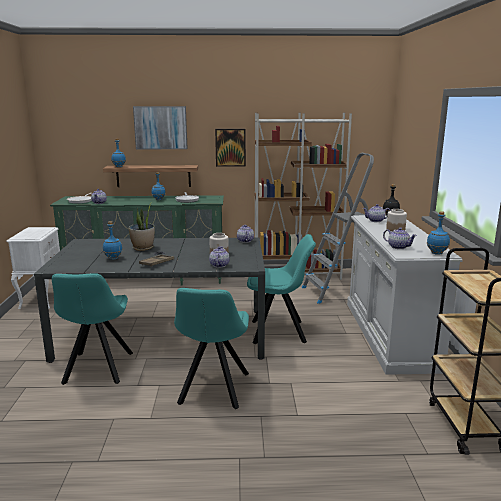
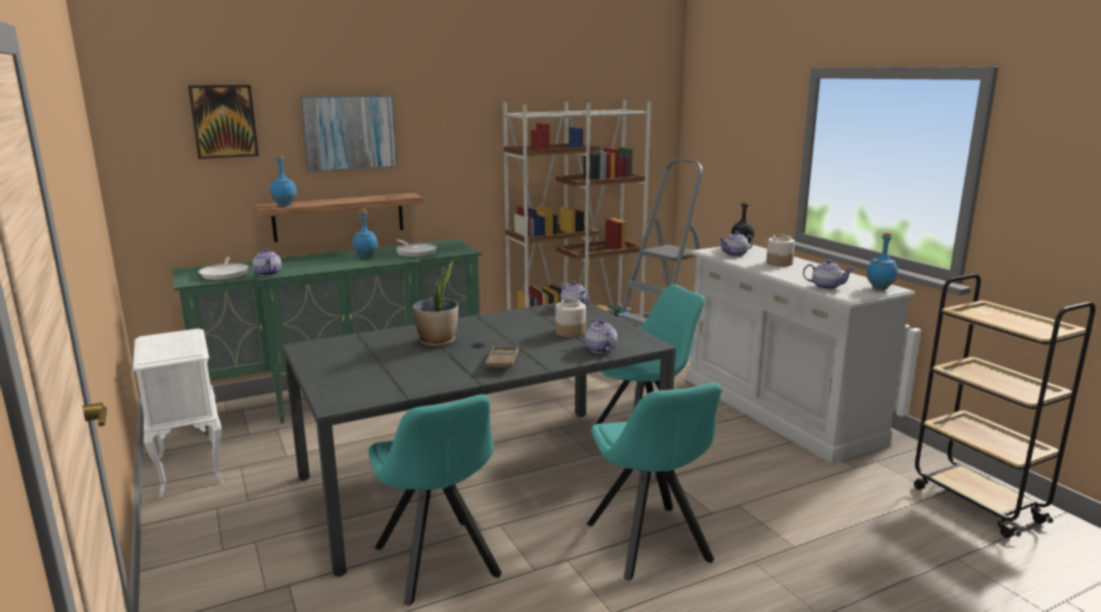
camera: 25 degrees left, 0 degrees up
blue bottle [103,221,123,260] -> none
picture [215,129,246,167] -> picture moved to [188,85,259,159]

